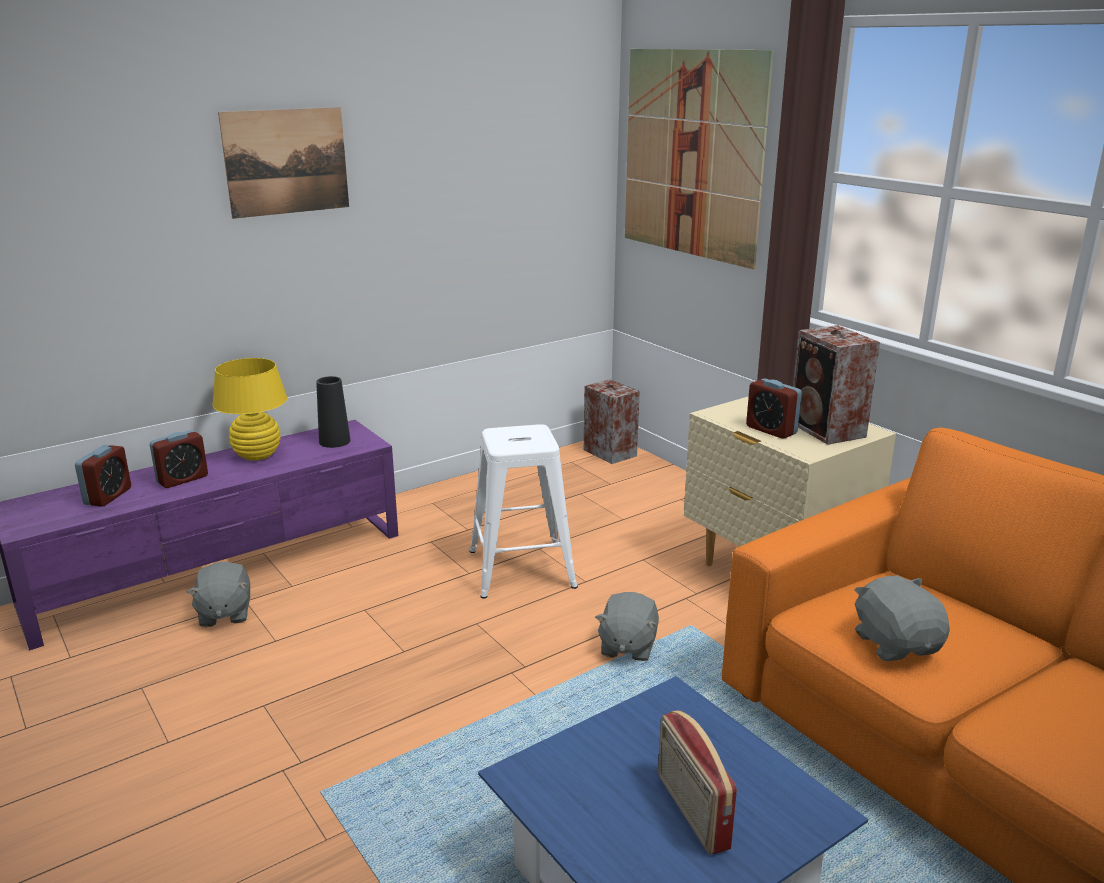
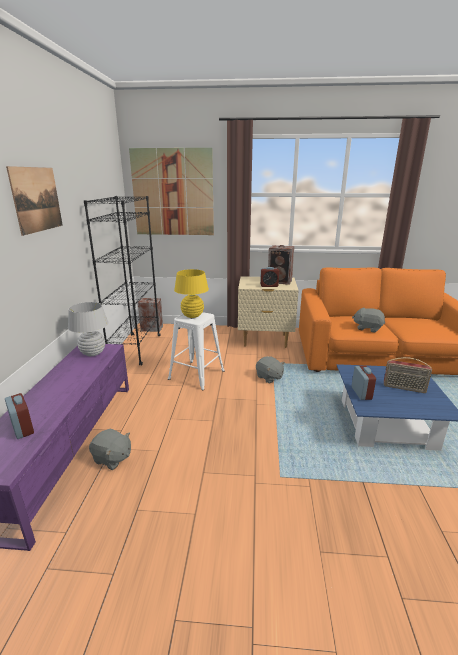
camera: 50 degrees left, 0 degrees up
alarm clock [150,430,208,488] -> alarm clock moved to [352,366,376,400]
yellow table lamp [212,358,287,461] -> yellow table lamp moved to [174,269,209,318]
black vase [316,376,351,448] -> white table lamp [68,302,109,356]
none -> black bookcase [84,196,160,365]

